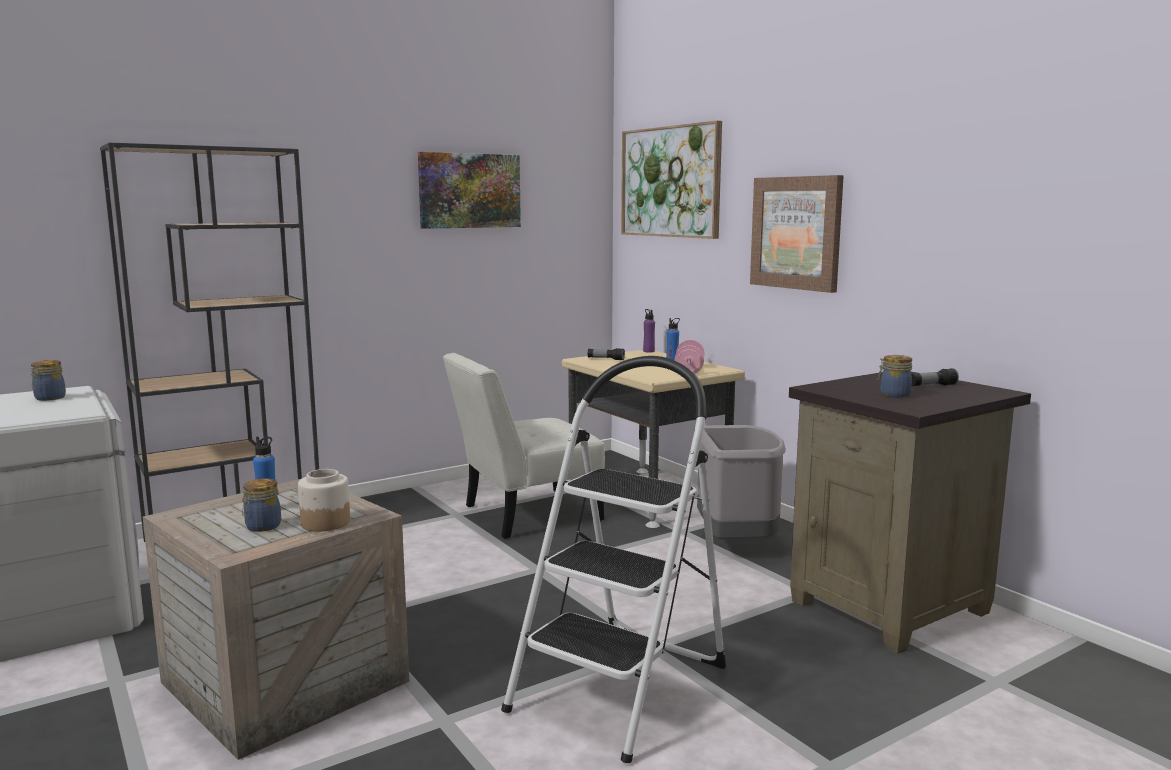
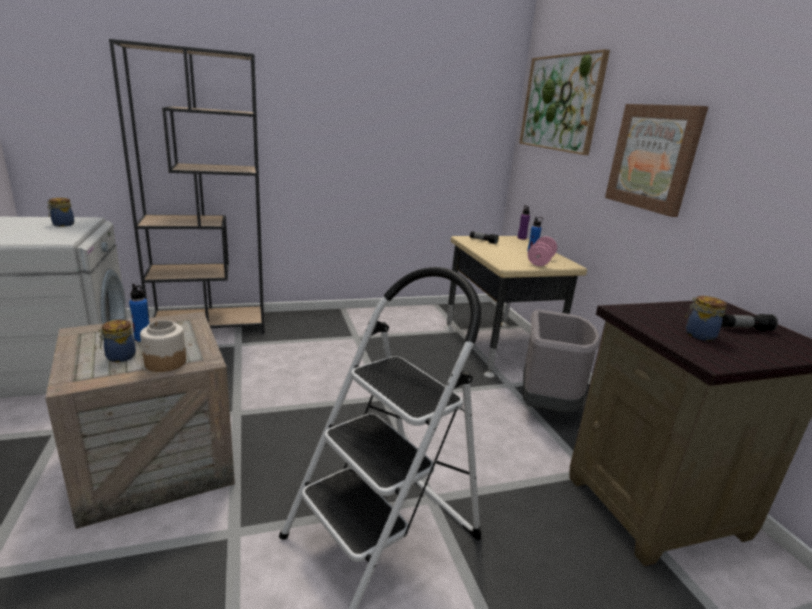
camera: 15 degrees right, 10 degrees up
picture [418,152,521,229] -> none
white chair [443,353,605,539] -> none

